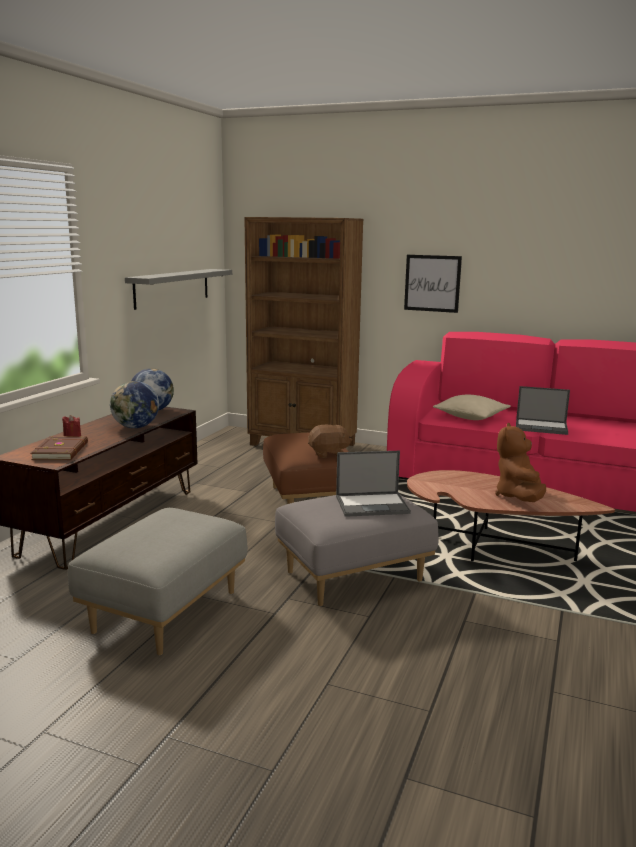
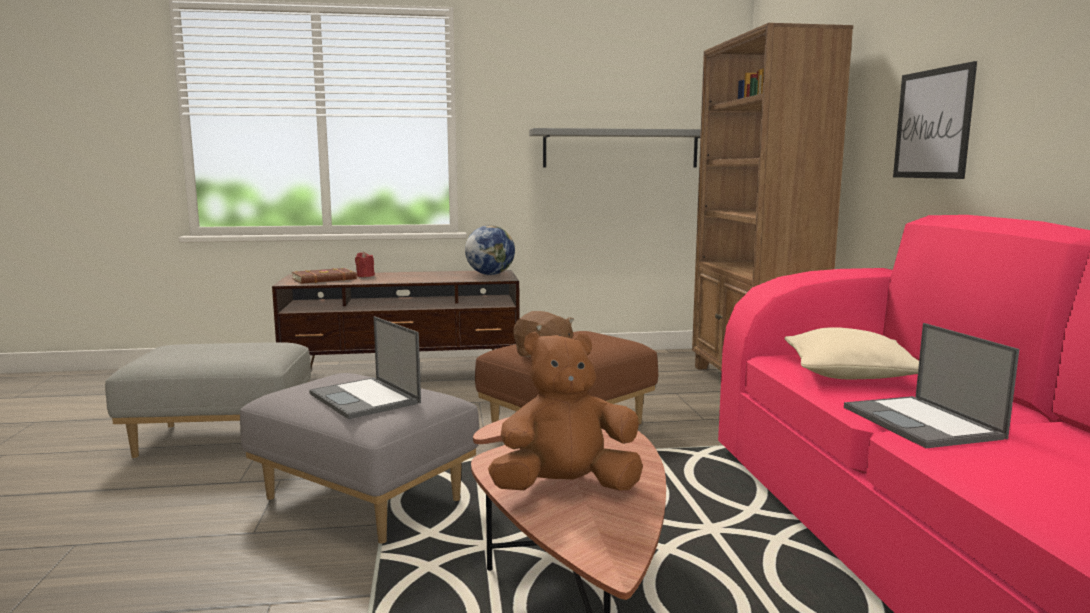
camera: 60 degrees right, 5 degrees down
globe [110,381,159,428] -> none

